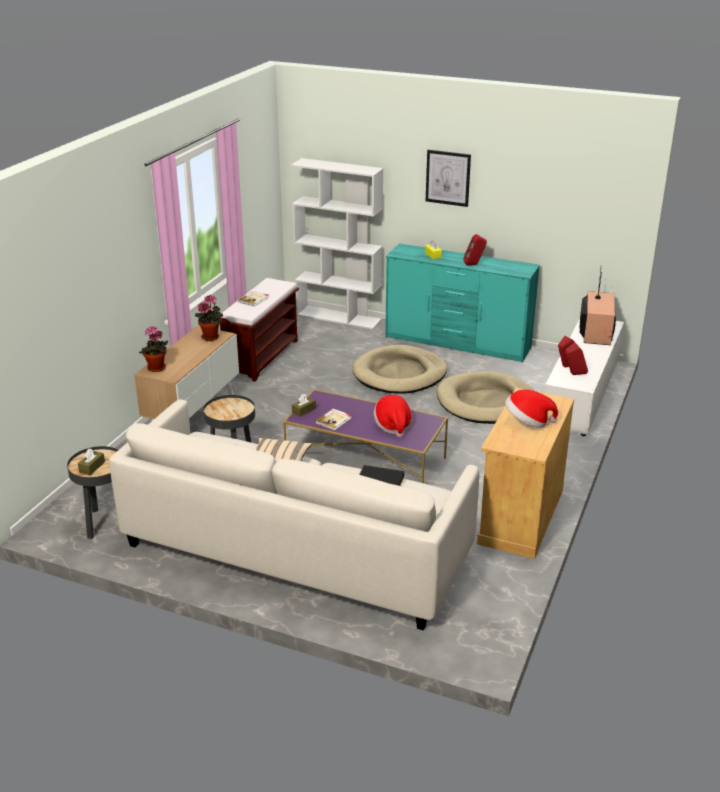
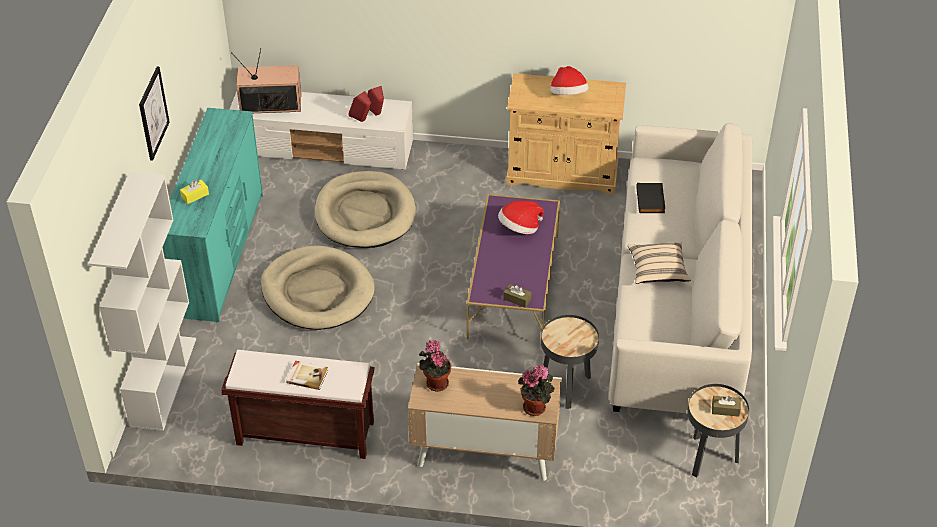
camera: 105 degrees left, 15 degrees up
book [315,409,351,431] -> none
red speaker [463,234,487,266] -> none

